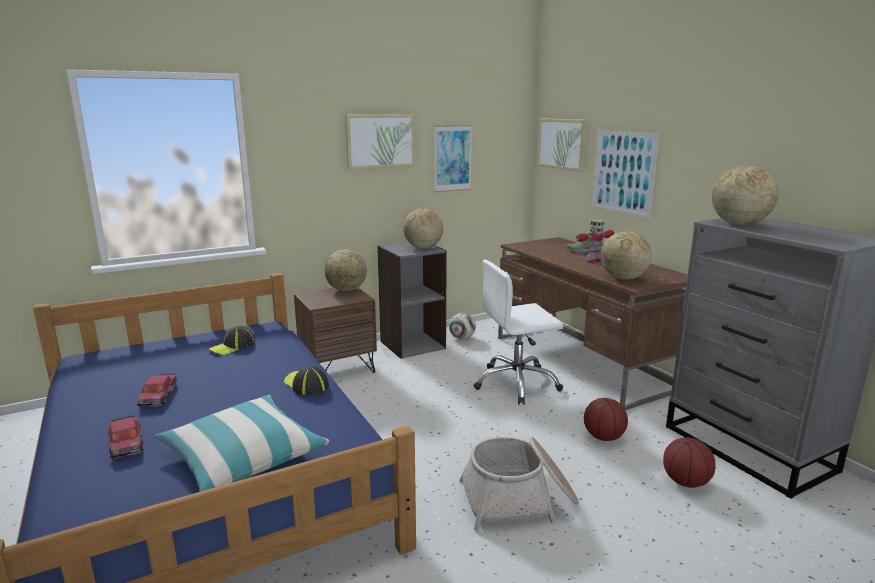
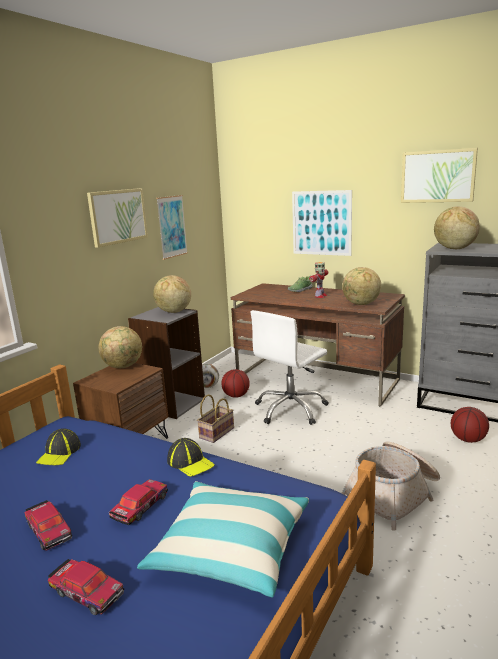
camera: 30 degrees left, 0 degrees up
cap [284,366,329,395] -> cap turned 150 degrees counterclockwise [167,438,215,477]
picture [537,118,587,172] -> picture moved to [401,148,478,203]
basketball [584,398,628,441] -> basketball moved to [221,369,250,397]
none -> toy car [109,479,168,525]
none -> basket [197,394,234,443]

